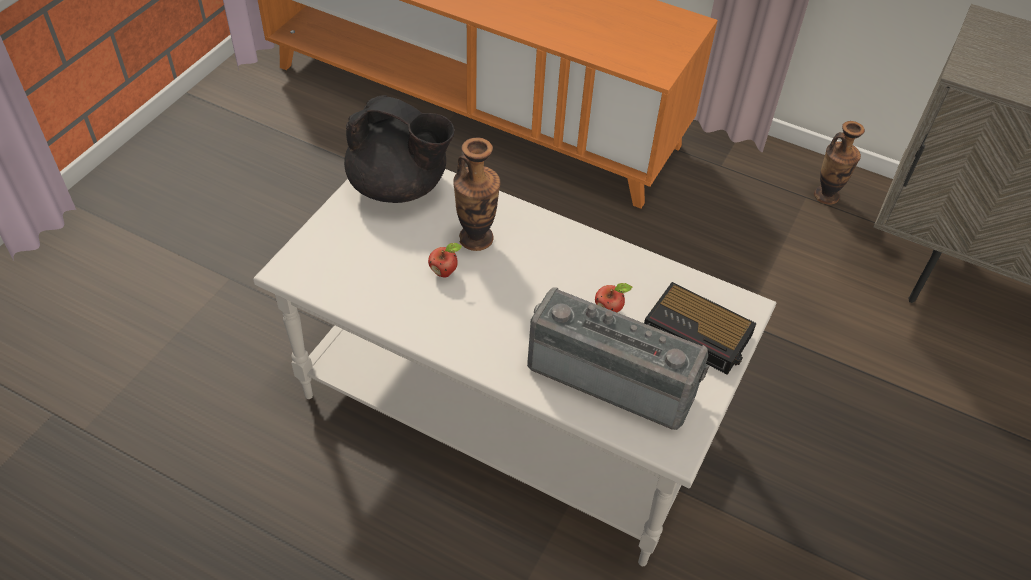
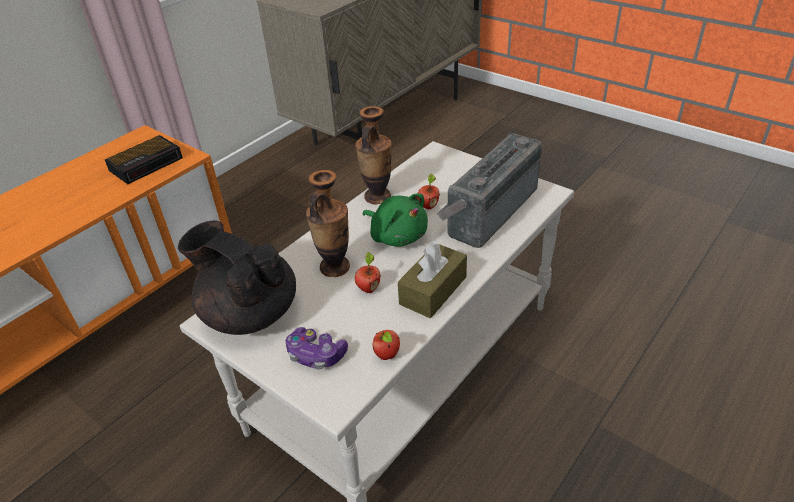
camera: 75 degrees left, 10 degrees down
black teapot [344,95,455,203] -> black teapot turned 90 degrees counterclockwise [178,221,296,335]
alarm clock [644,282,757,375] -> alarm clock moved to [105,135,183,184]
vase [814,121,865,205] -> vase moved to [355,106,392,205]
none -> game controller [285,327,348,370]
none -> green plush toy [363,193,428,247]
none -> apple [373,330,400,360]
none -> brown tissue box [398,241,467,318]

